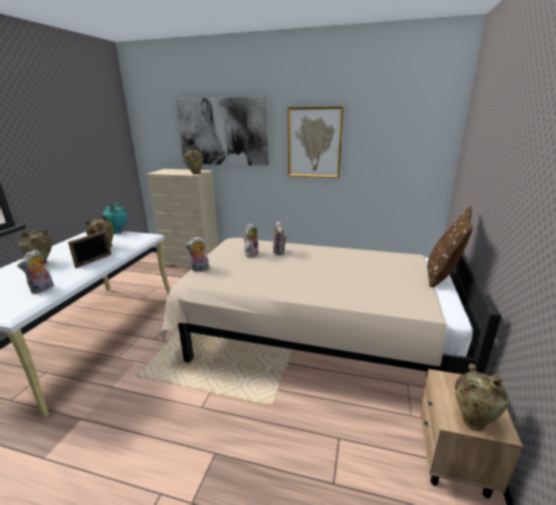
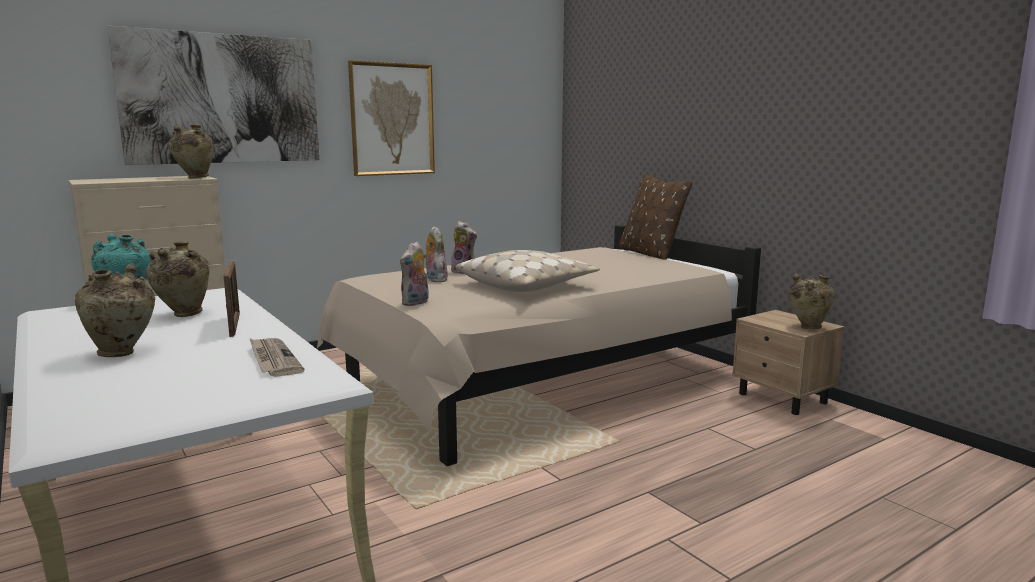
camera: 50 degrees left, 10 degrees down
plush toy [17,250,54,293] -> newspaper [249,338,304,377]
none -> beige pillow [456,250,600,292]

